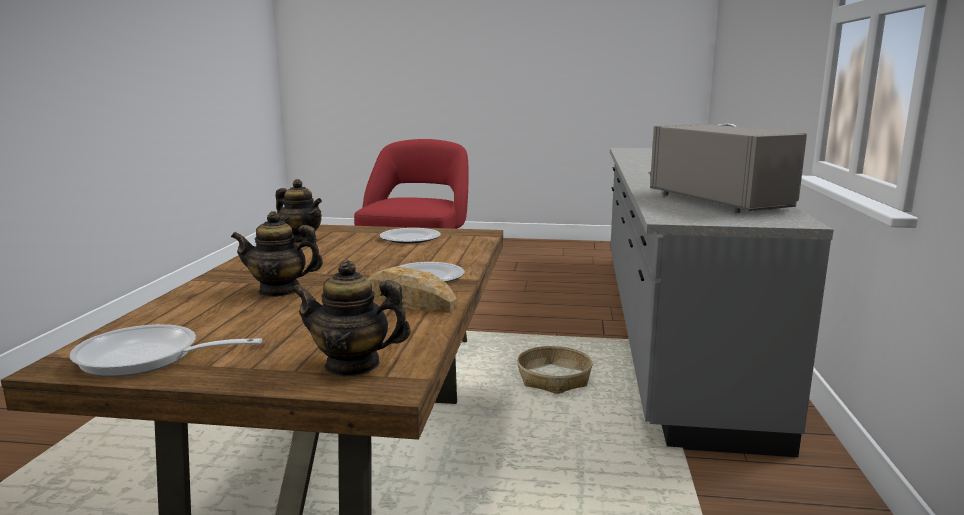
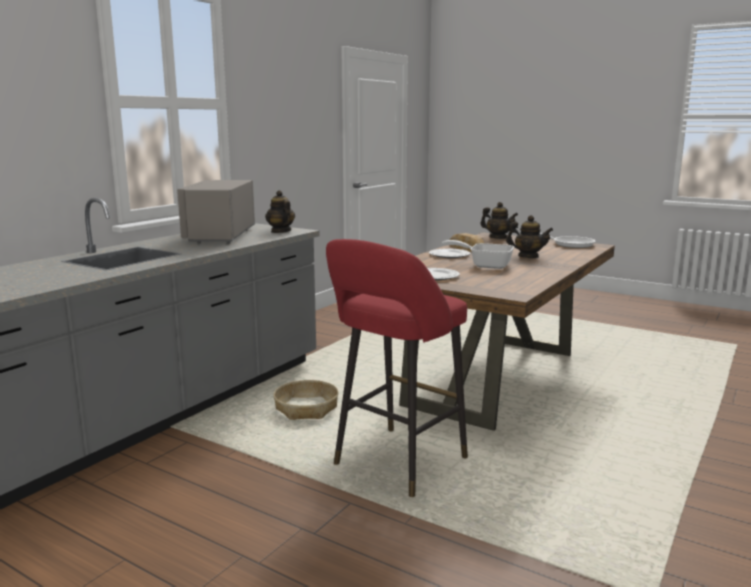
camera: 155 degrees left, 0 degrees up
teapot [275,179,322,243] -> teapot moved to [265,190,295,233]
none -> frying pan [442,240,514,269]

